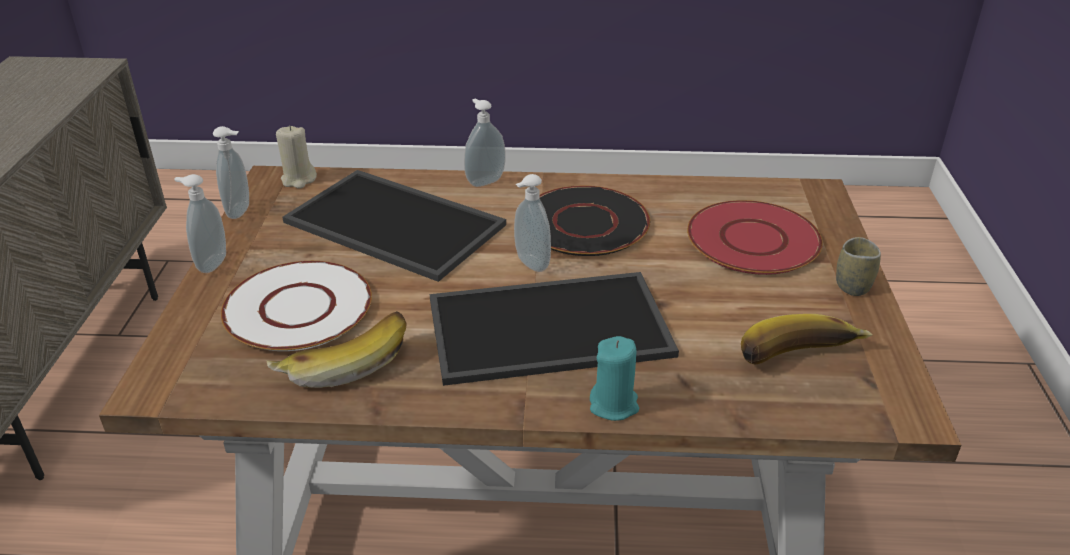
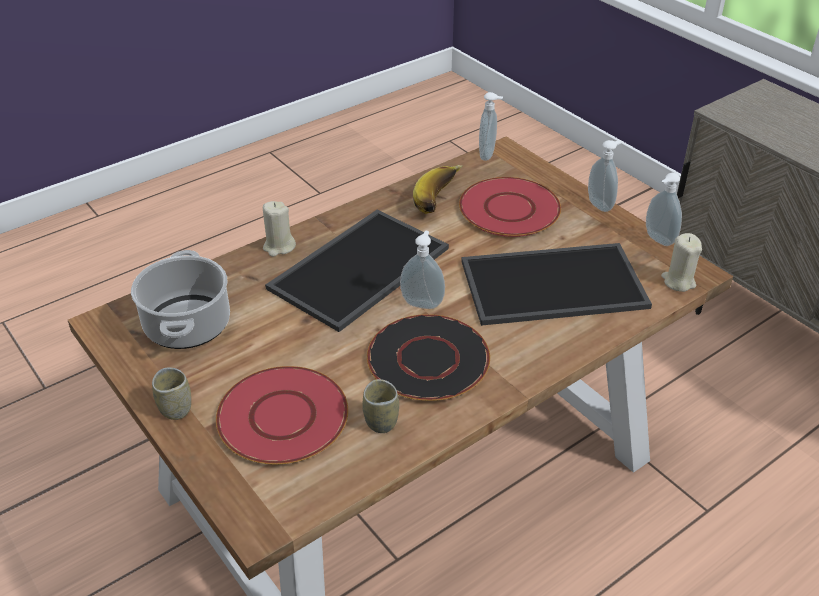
camera: 140 degrees right, 5 degrees up
white plate [221,261,372,351] -> red plate [459,177,561,237]
soap dispenser [464,98,506,187] -> soap dispenser moved to [479,92,503,161]
turquoise candle [590,336,639,421] -> beige candle [263,201,296,257]
banana [741,314,873,365] -> cooking pot [131,250,230,349]
none -> cup [362,379,399,433]

